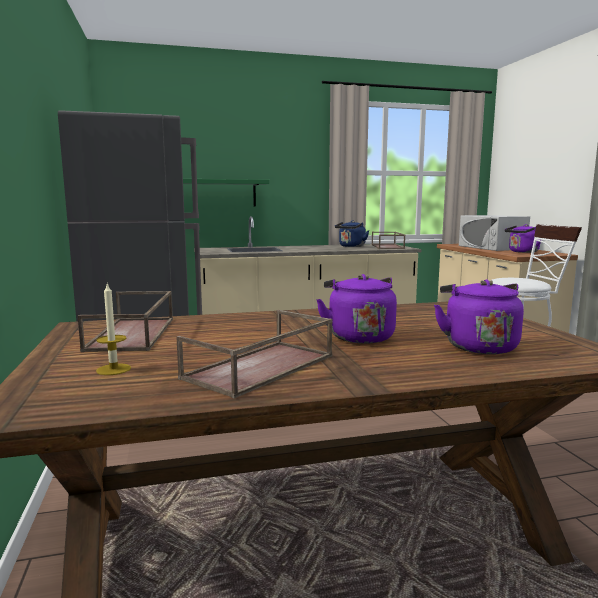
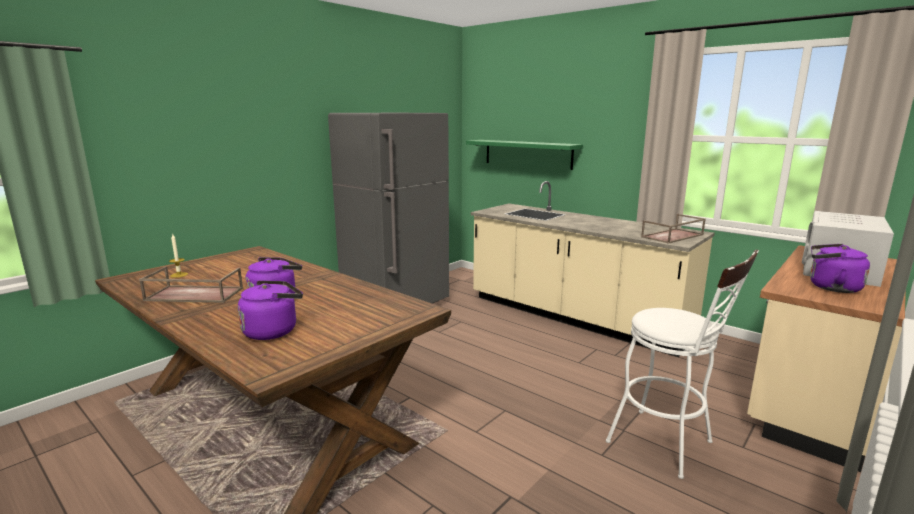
camera: 55 degrees right, 5 degrees up
brown tray [78,291,173,352] -> none
blue kettle [335,220,369,247] -> none

